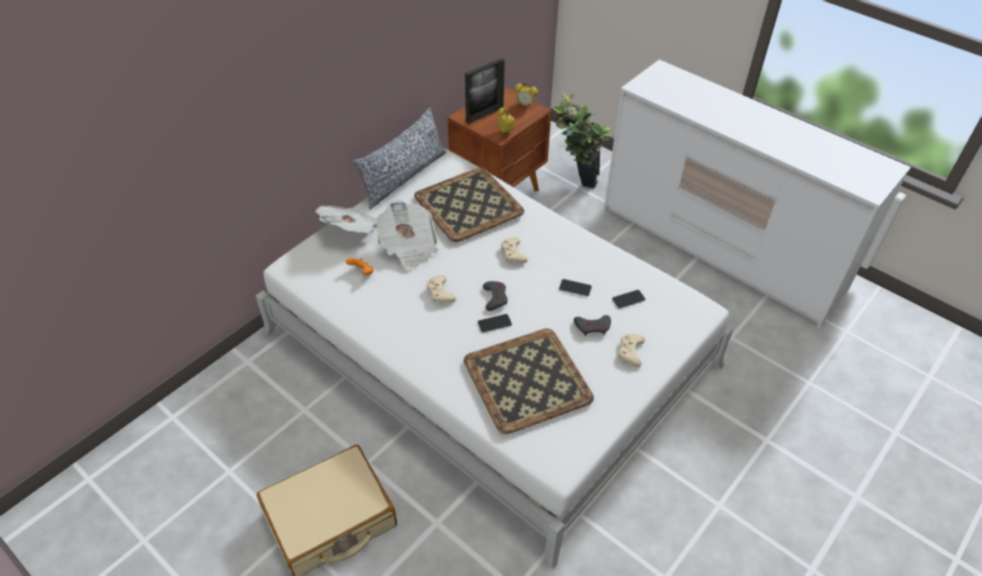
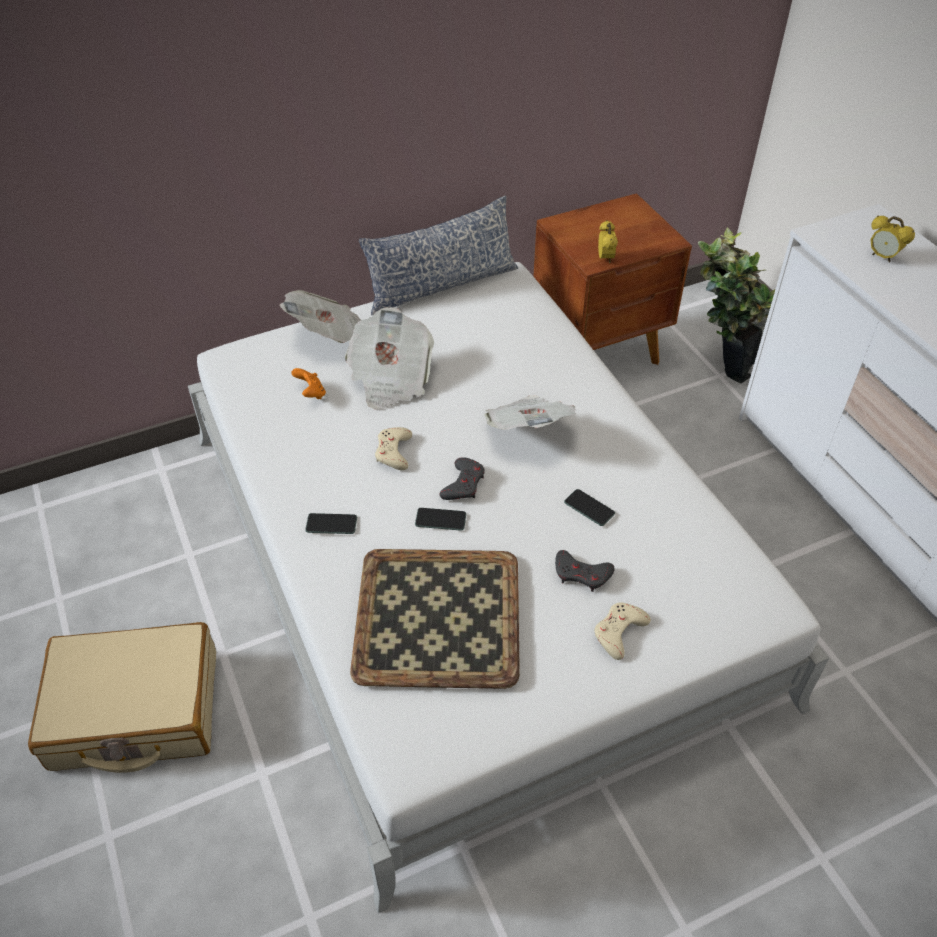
camera: 25 degrees right, 0 degrees up
tray [414,167,524,242] -> none
picture frame [465,58,505,124] -> none
beige game controller [501,237,528,263] -> newspaper [485,395,576,430]
alarm clock [514,83,538,107] -> alarm clock moved to [871,215,915,263]
phone [612,290,645,308] -> phone moved to [305,513,357,534]

